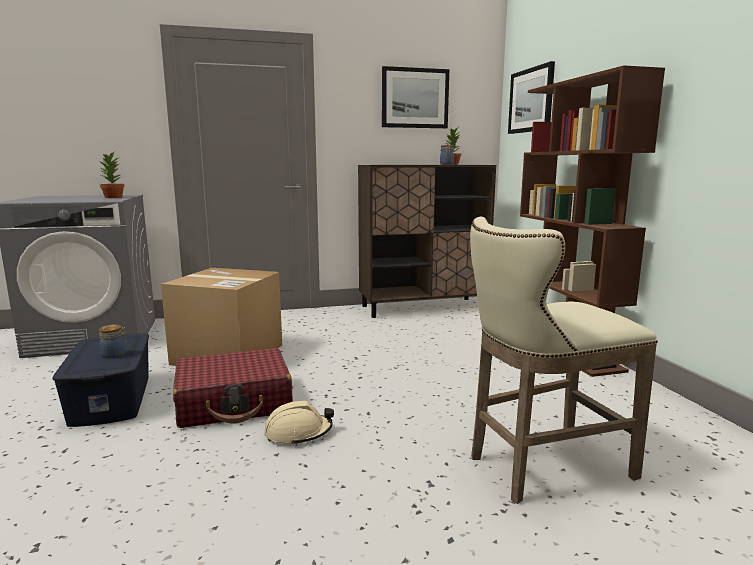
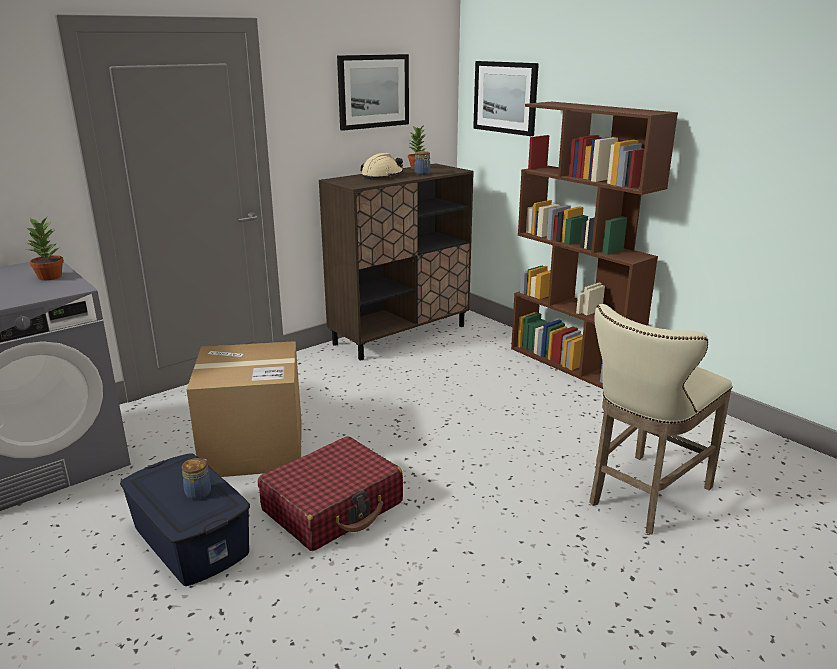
camera: 25 degrees left, 10 degrees up
beige hard hat [264,401,334,446] -> beige hard hat moved to [360,153,404,179]

